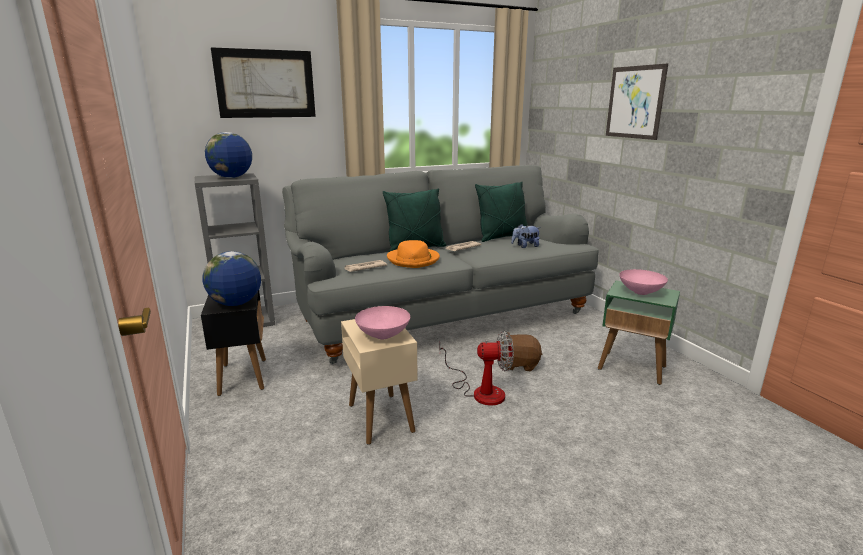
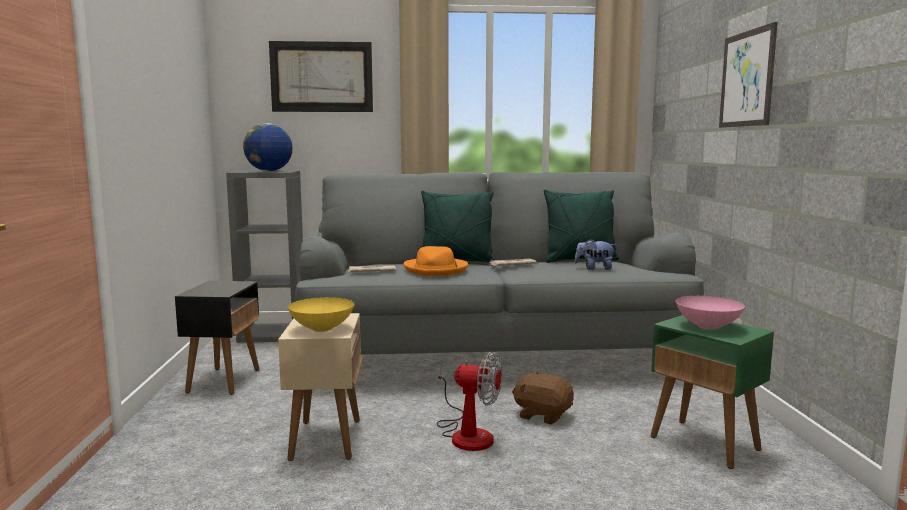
camera: 20 degrees right, 10 degrees down
globe [202,251,261,306] -> none
pink bowl [355,306,410,339] -> yellow bowl [288,297,354,332]

